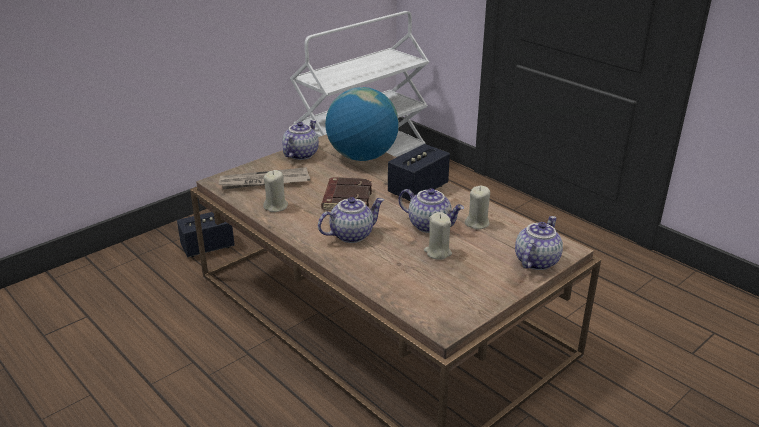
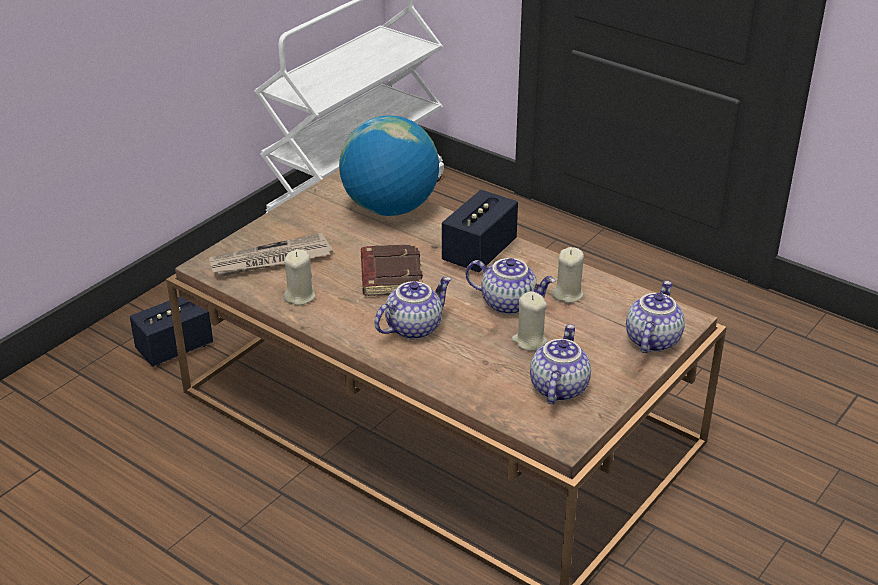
camera: 10 degrees left, 5 degrees up
teapot [282,120,319,160] -> teapot moved to [530,324,591,404]

